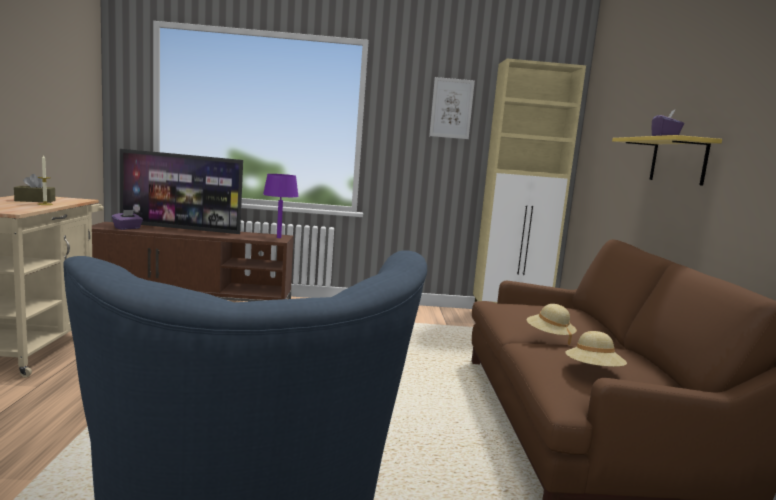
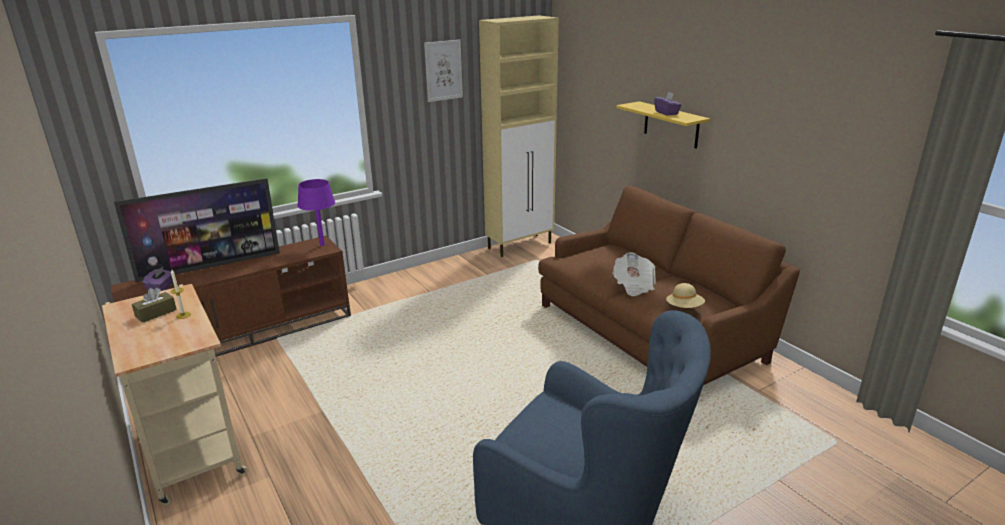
camera: 30 degrees left, 15 degrees up
beige hat [526,304,577,345] -> newspaper [613,252,656,296]

